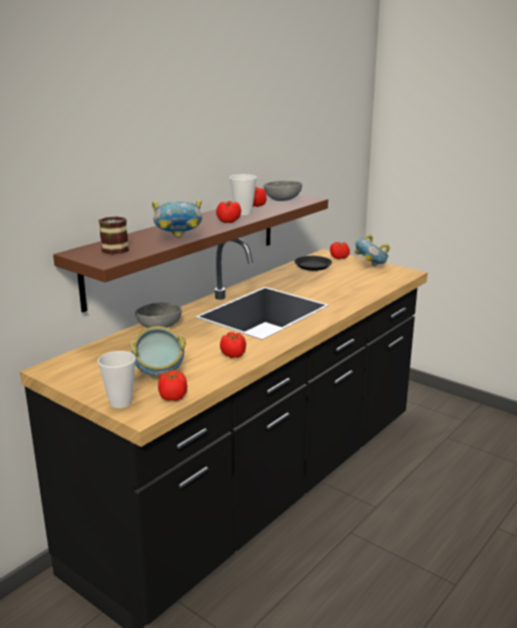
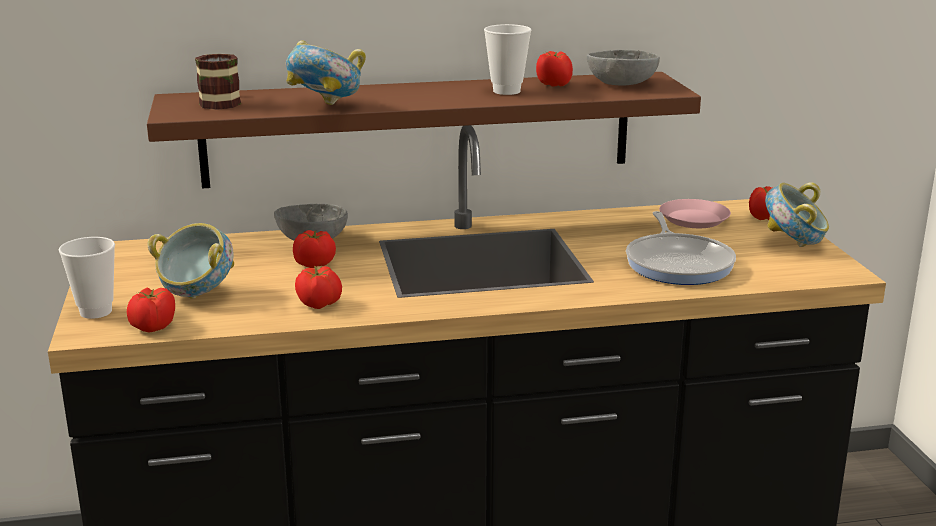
camera: 40 degrees right, 0 degrees up
tomato [216,201,241,223] -> tomato moved to [293,230,336,268]
black plate [295,256,332,271] -> pink plate [659,199,731,228]
none -> frying pan [626,211,736,285]

